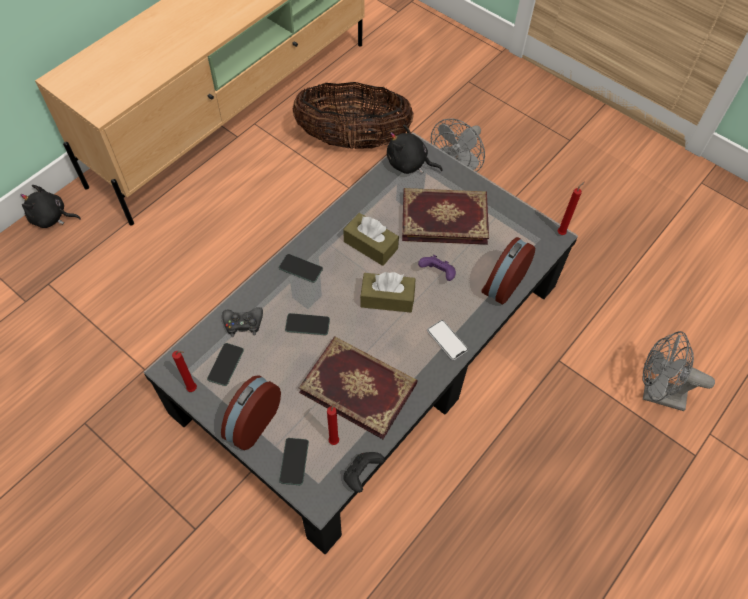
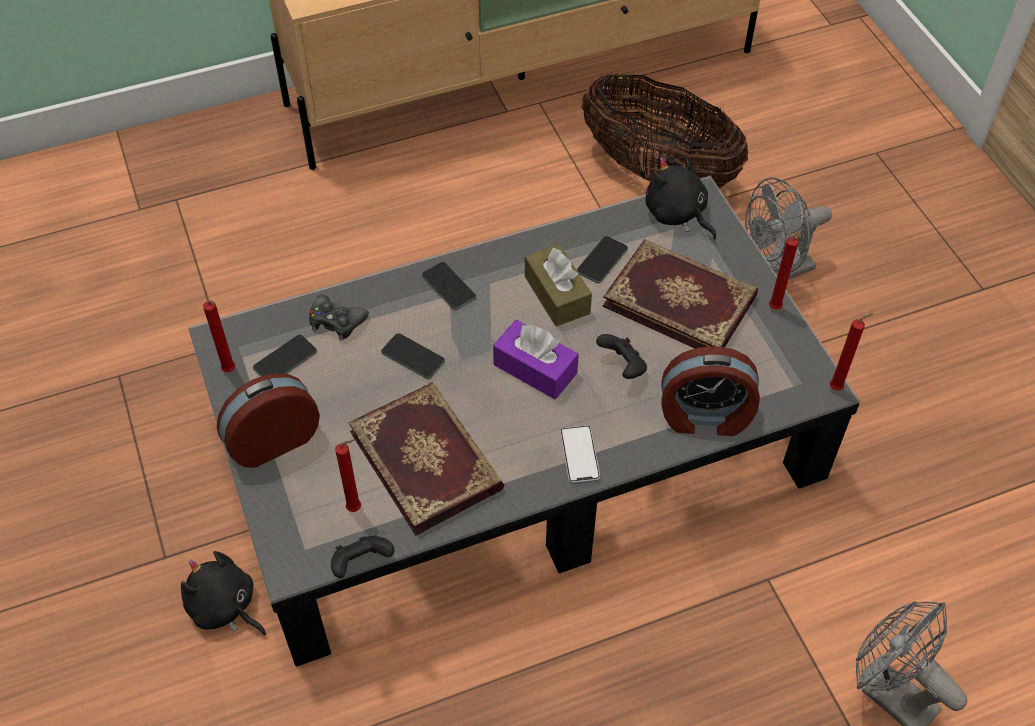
camera: 30 degrees right, 5 degrees down
black plush toy [20,185,81,228] -> black plush toy moved to [181,551,266,635]
phone [279,438,309,485] -> phone moved to [577,236,628,283]
brown tissue box [361,272,415,313] -> purple tissue box [493,320,579,399]
purple game controller [418,255,456,281] -> black game controller [596,334,647,379]
alarm clock [482,237,535,304] -> alarm clock turned 150 degrees counterclockwise [661,346,760,436]
none -> red candle [769,228,804,310]

